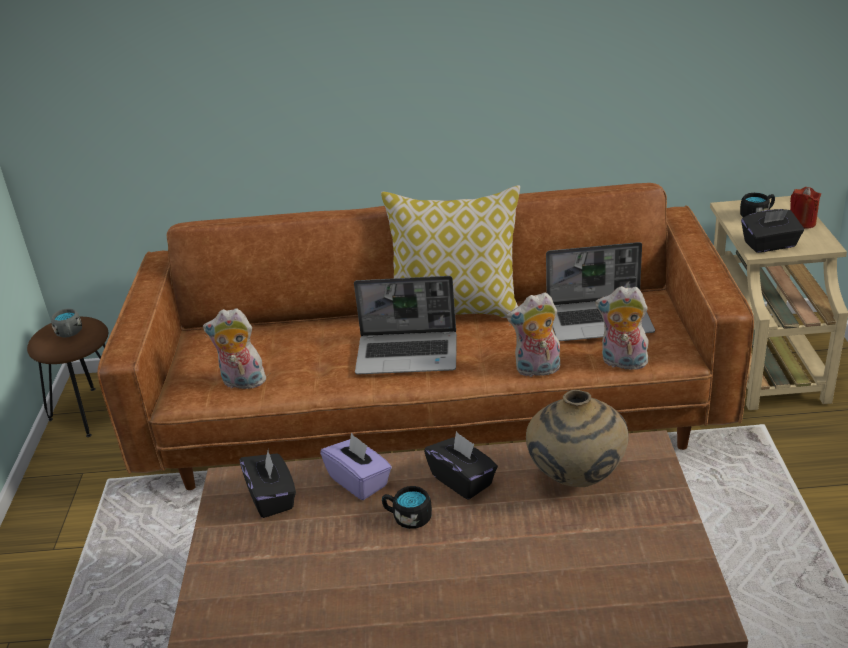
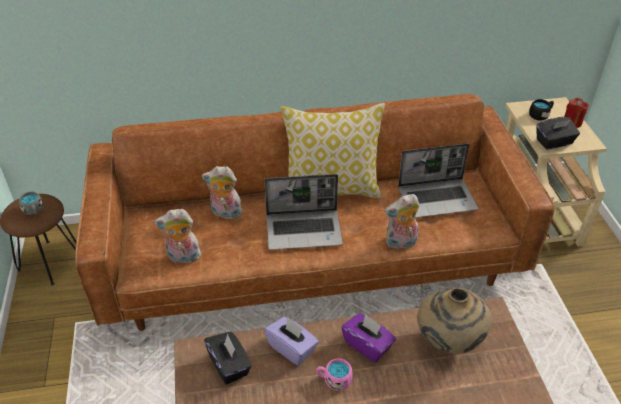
camera: 10 degrees left, 10 degrees up
black mug [382,486,432,529] -> pink mug [316,358,353,391]
black tissue box [424,431,498,500] -> purple tissue box [341,313,396,362]
plush toy [595,286,649,370] -> plush toy moved to [202,166,242,219]

